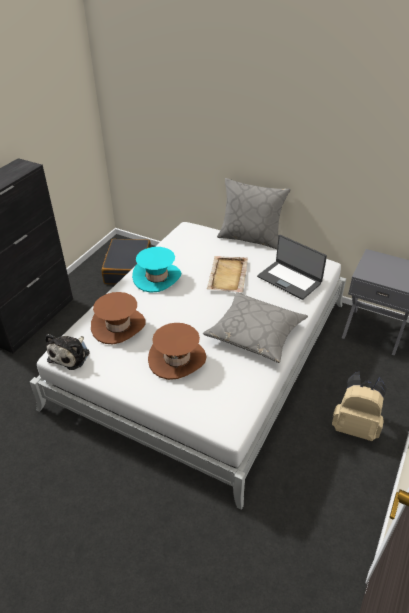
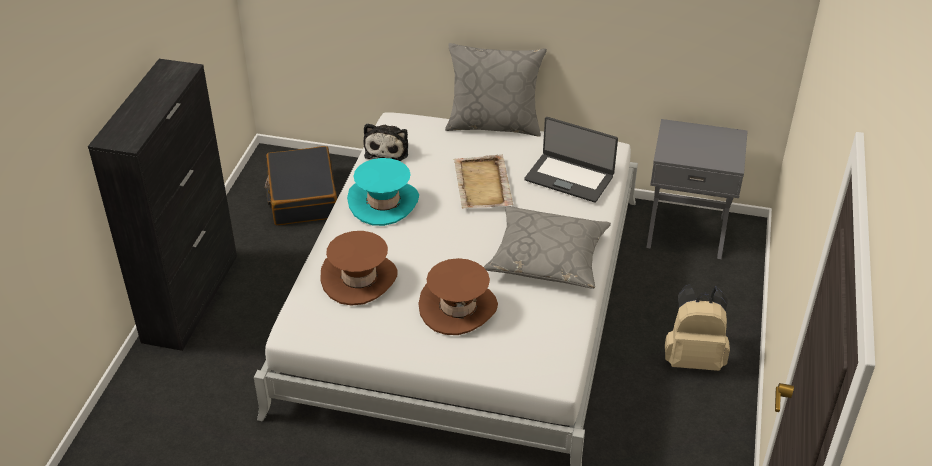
camera: 15 degrees left, 0 degrees up
plush toy [45,334,89,370] -> plush toy moved to [364,123,408,161]

